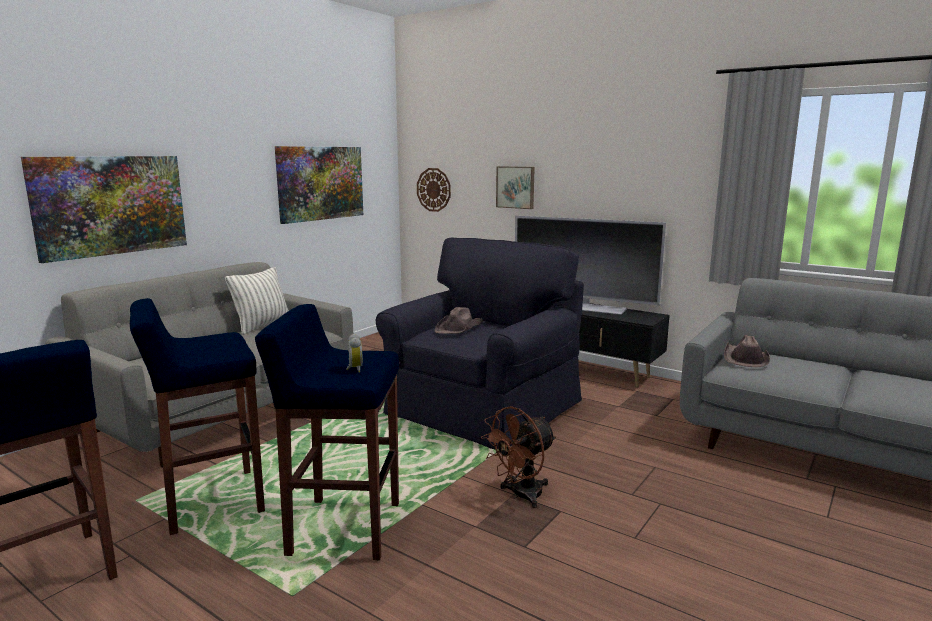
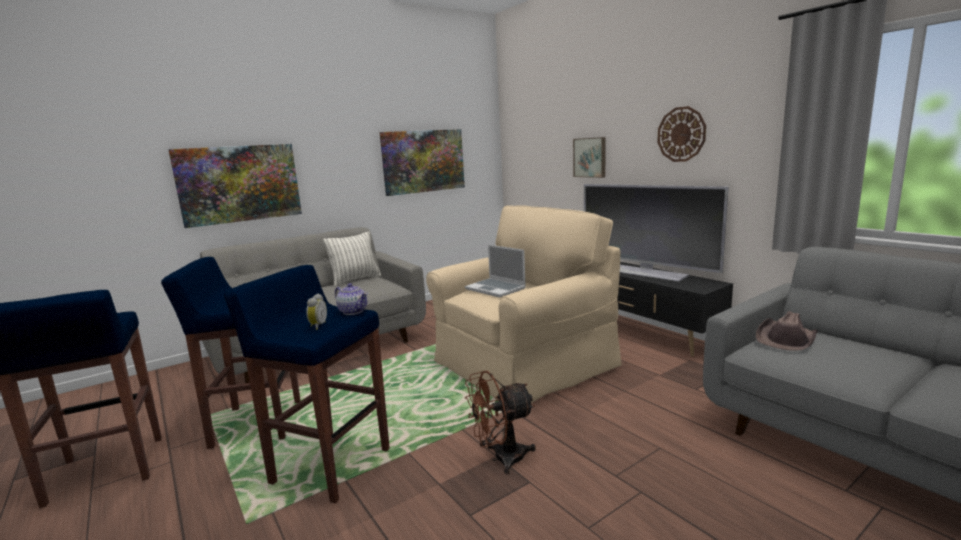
camera: 20 degrees right, 0 degrees up
black armchair [376,237,584,449] -> beige armchair [426,205,622,403]
wall clock [417,168,451,212] -> wall clock moved to [657,106,706,162]
brown hat [434,307,483,334] -> laptop [465,245,526,298]
none -> teapot [335,283,368,315]

